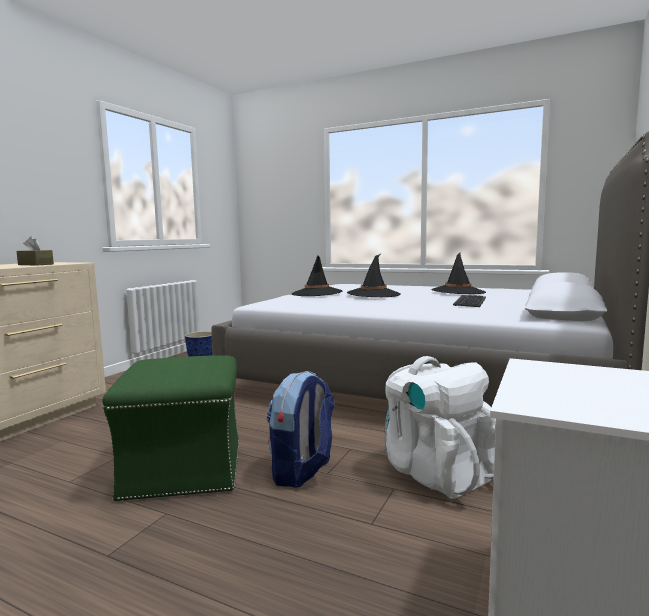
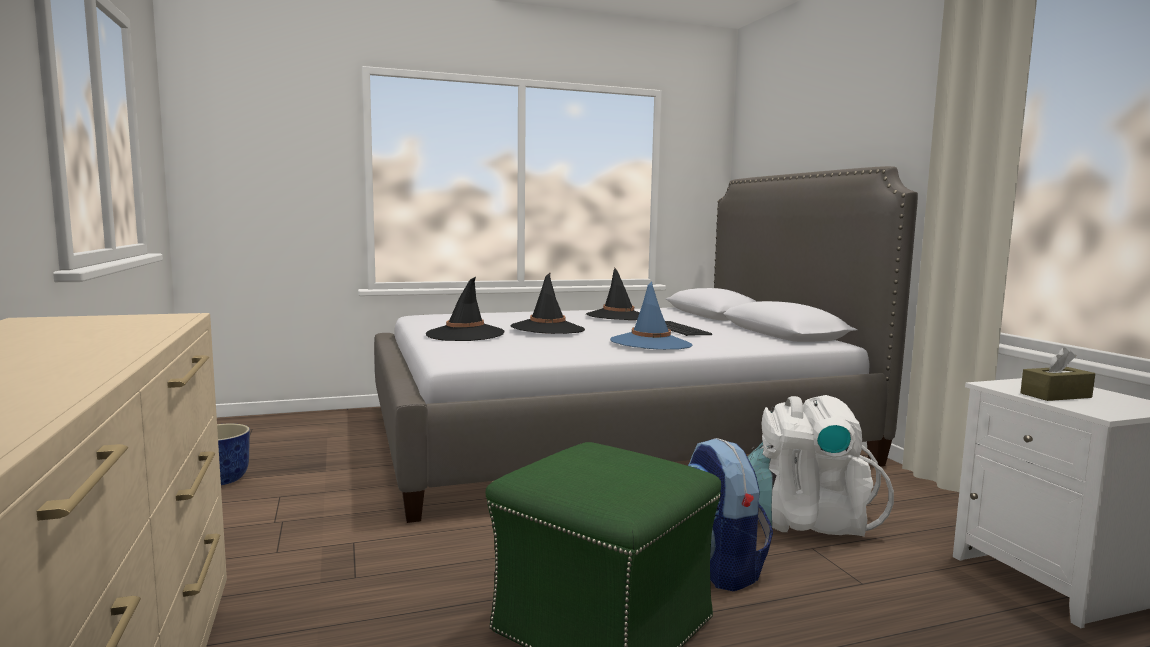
camera: 45 degrees left, 0 degrees up
brown tissue box [16,236,54,266] -> brown tissue box moved to [1020,347,1095,401]
none -> blue hat [610,281,692,350]

